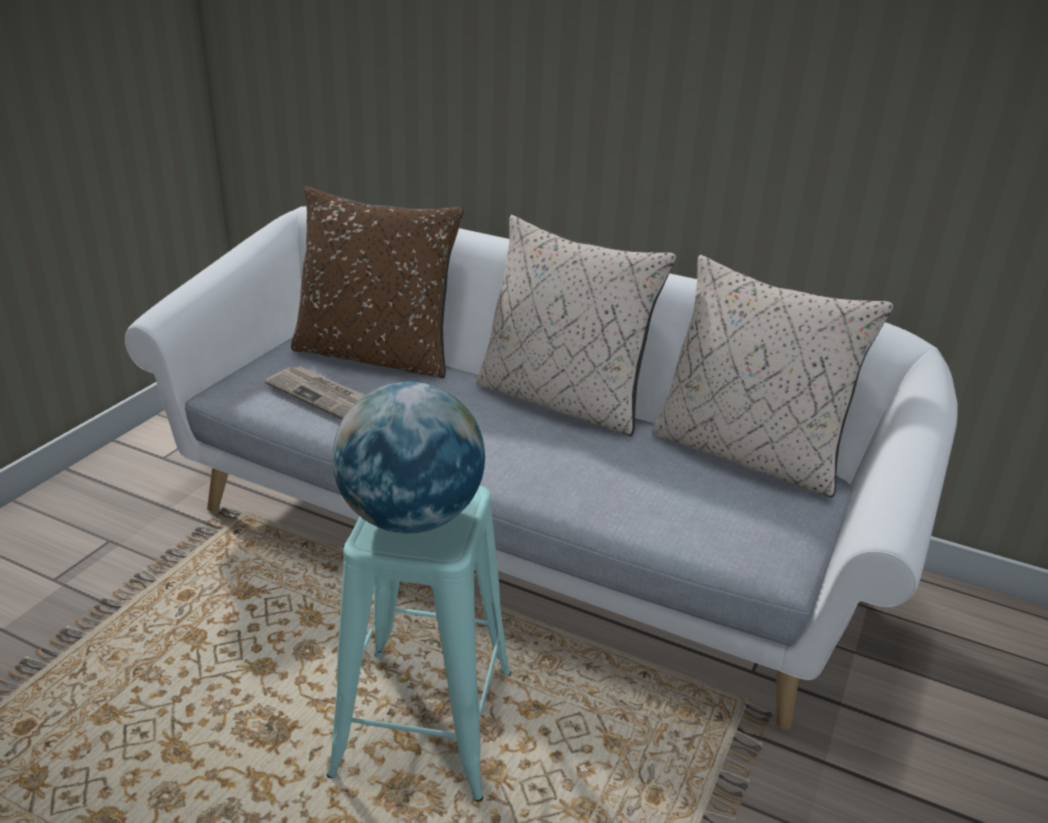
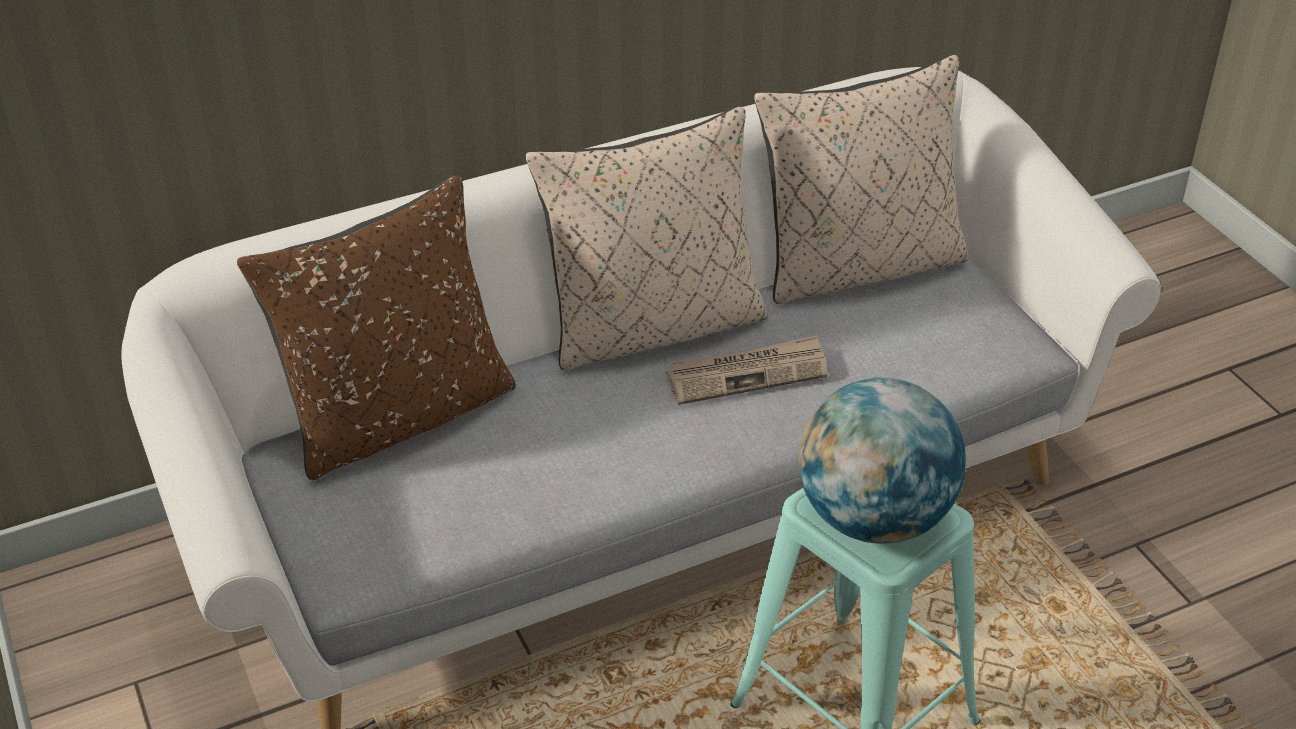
camera: 50 degrees left, 10 degrees up
newspaper [265,366,366,419] -> newspaper moved to [665,335,827,405]

